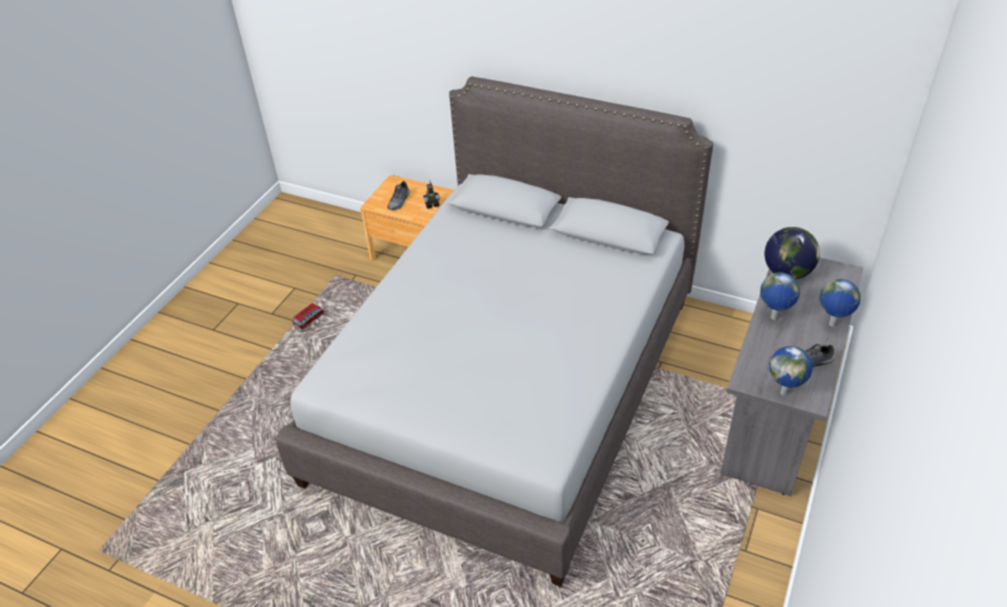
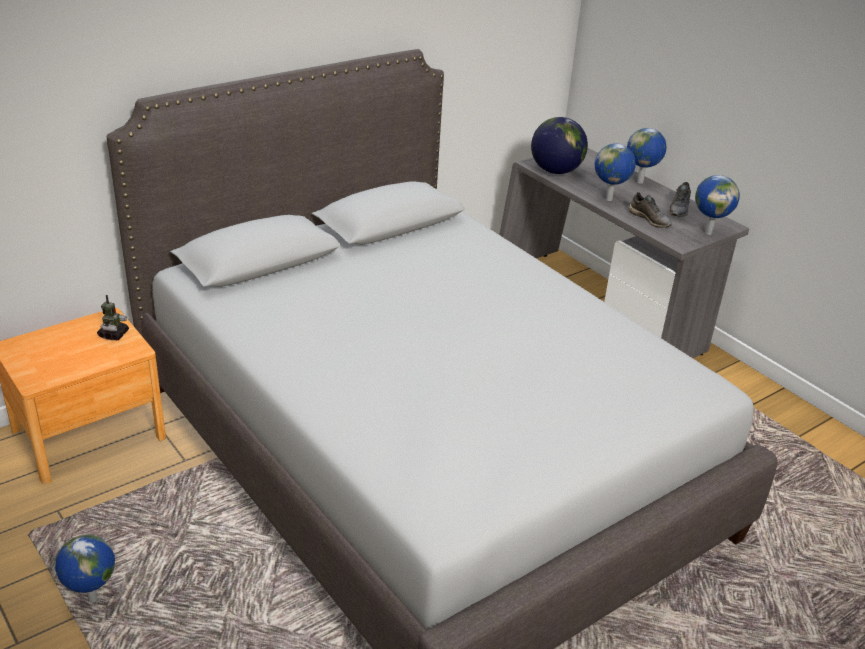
camera: 65 degrees left, 10 degrees down
toy car [292,303,324,331] -> globe [55,535,115,603]
grey shoe [387,181,410,210] -> grey shoe moved to [629,192,672,228]

